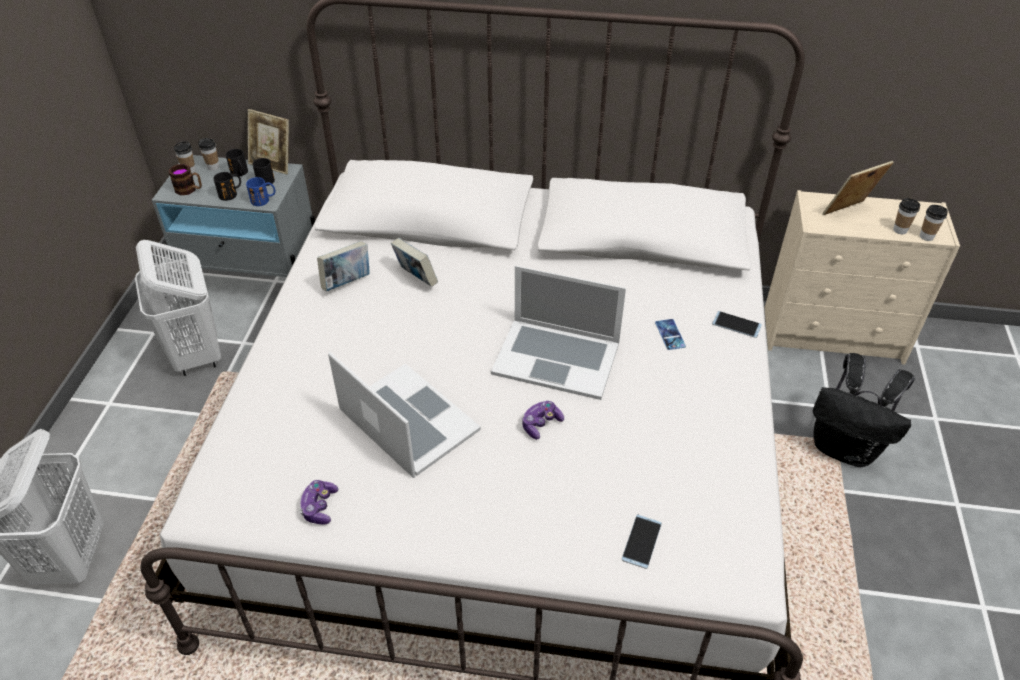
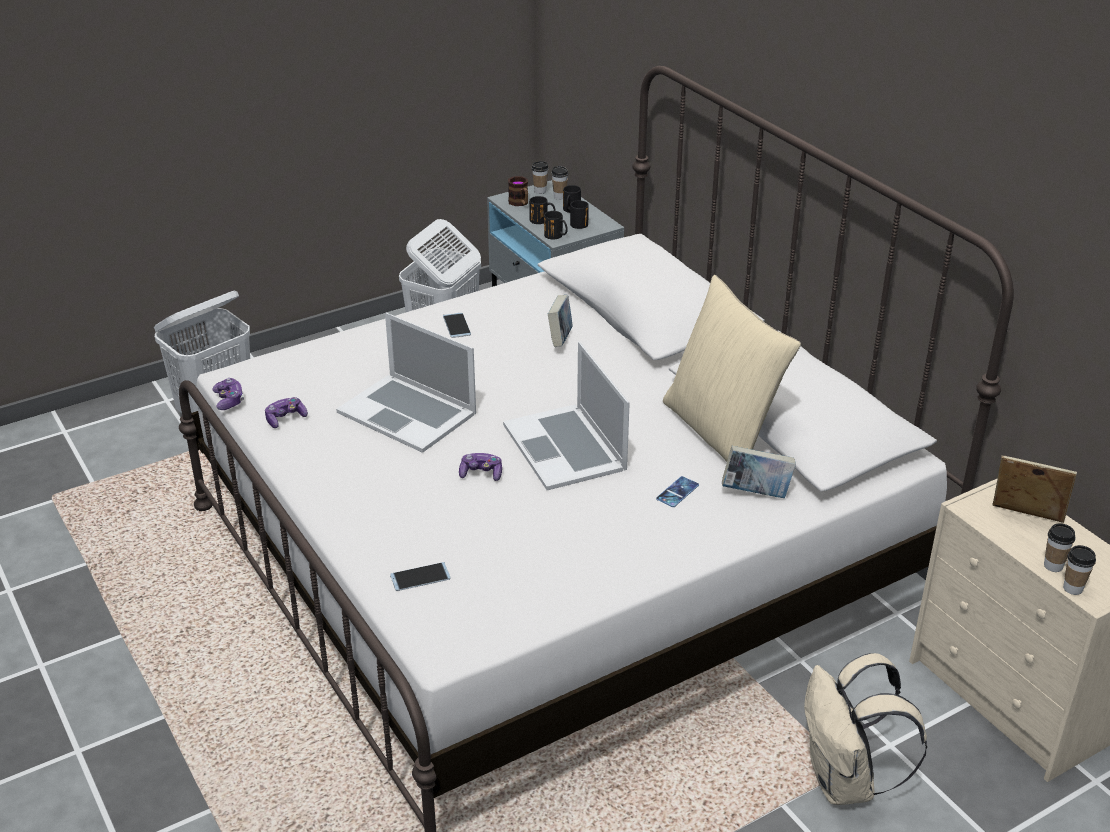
camera: 50 degrees right, 10 degrees down
blue mug [246,177,275,206] -> black mug [544,211,568,240]
picture frame [248,109,289,174] -> none
book [317,241,370,291] -> book moved to [722,446,796,498]
laptop [328,352,481,478] -> laptop turned 120 degrees clockwise [336,313,476,453]
phone [712,311,762,338] -> phone moved to [443,313,471,338]
black backpack [813,353,915,467] -> beige backpack [804,653,927,805]
none -> game controller [212,378,244,410]
none -> beige pillow [663,275,801,462]

